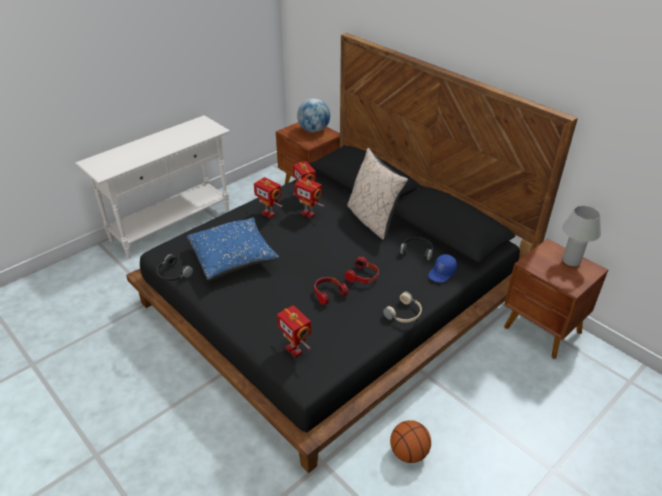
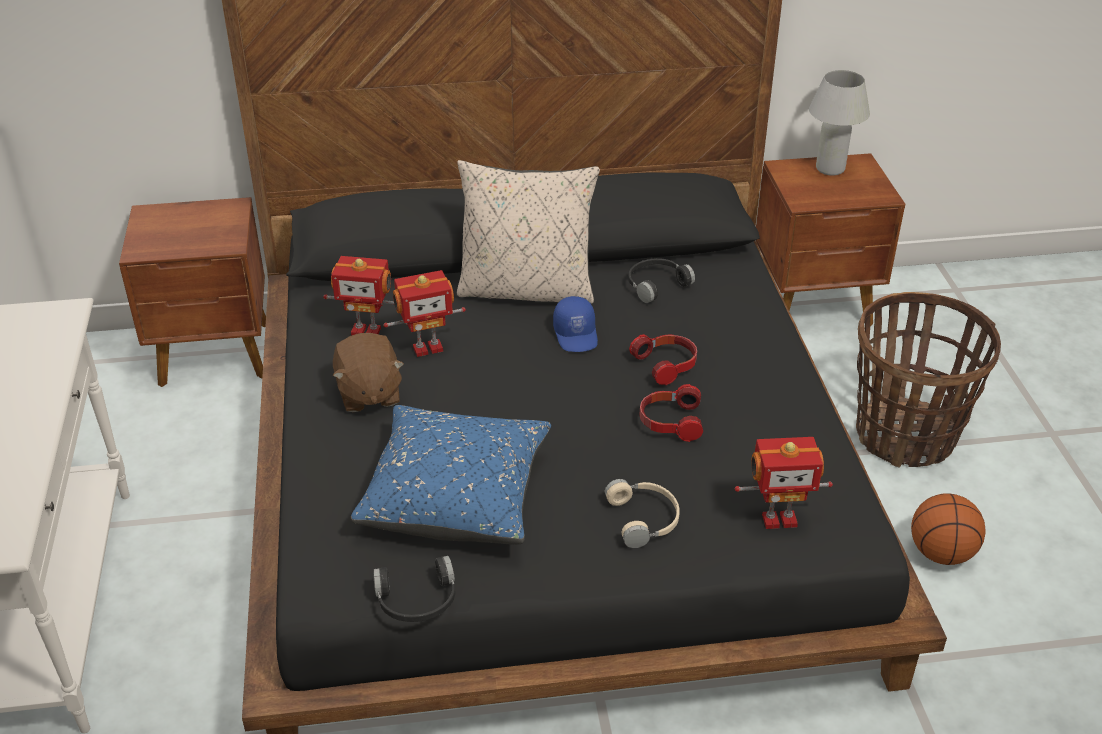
camera: 55 degrees left, 0 degrees up
toy robot [254,177,283,218] -> brown plush toy [333,333,404,412]
globe [297,98,330,132] -> none
beige headphones [383,292,422,323] -> beige headphones moved to [605,479,680,548]
blue cap [428,254,457,283] -> blue cap moved to [553,296,598,352]
none -> basket [856,292,1001,468]

